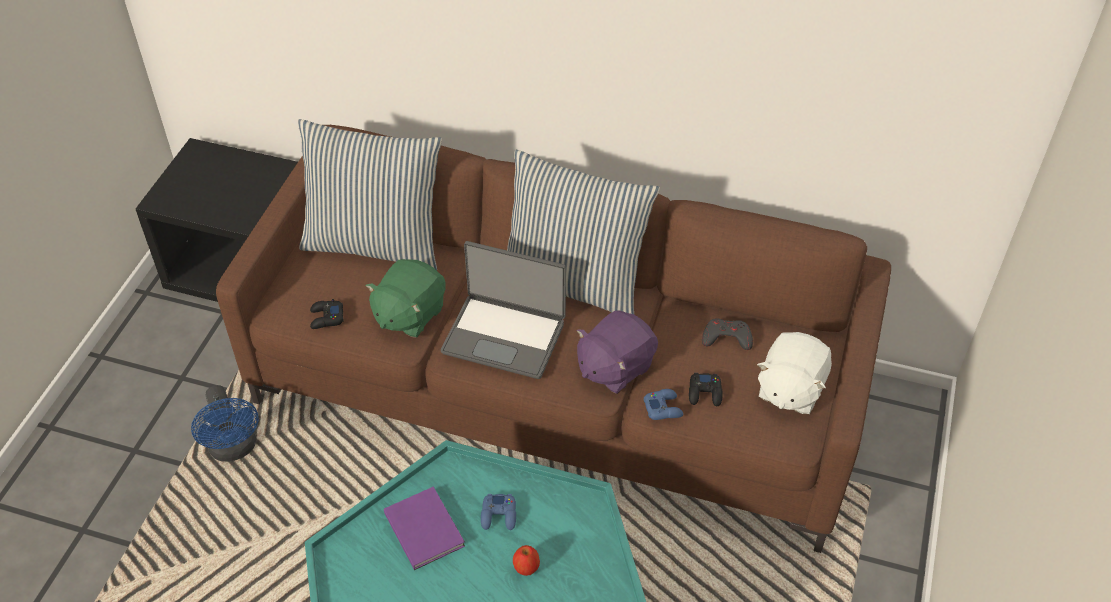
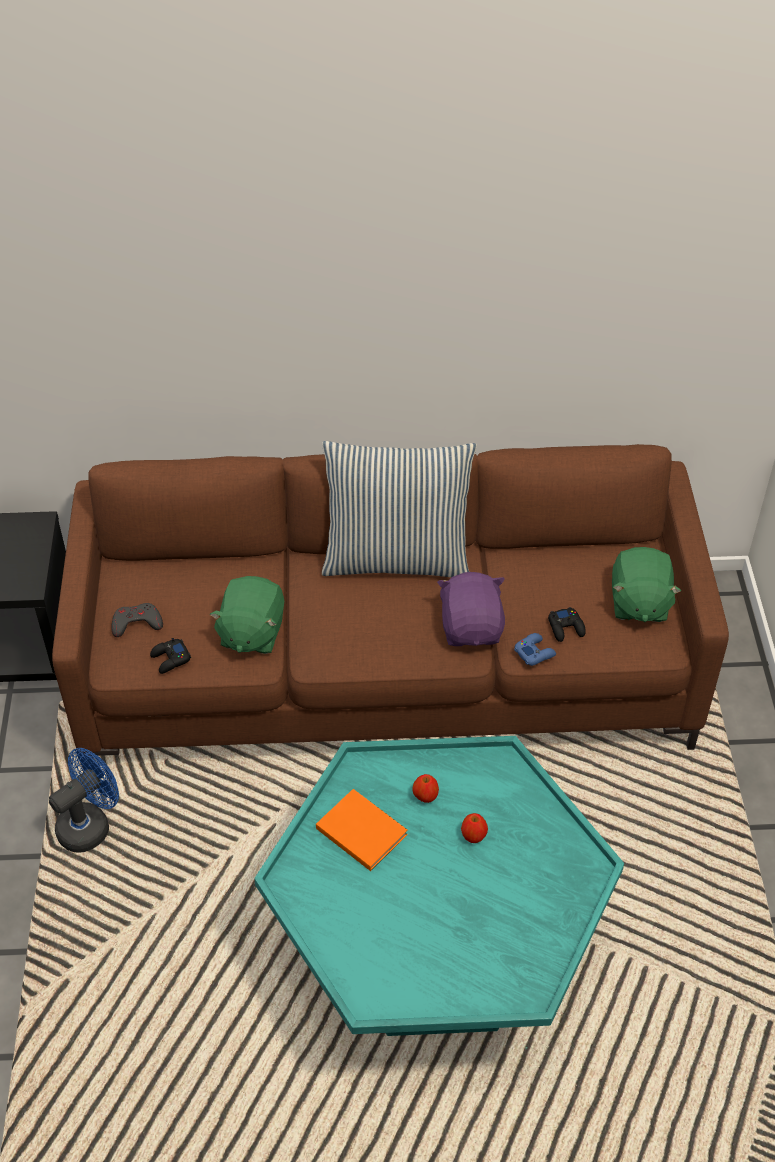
camera: 20 degrees left, 0 degrees up
blue fan [191,385,259,462] -> blue fan turned 90 degrees counterclockwise [49,748,119,853]
pillow [298,119,442,270] -> none
purple book [384,487,465,570] -> orange book [316,789,408,871]
laptop [441,241,566,379] -> none
blue game controller [481,494,516,530] -> apple [412,774,439,803]
purple plush toy [576,310,658,394] -> purple plush toy turned 150 degrees clockwise [437,572,505,646]
grey game controller [702,318,753,350] -> grey game controller moved to [111,603,163,637]
white plush toy [757,332,832,414] -> green plush toy [612,547,681,622]

